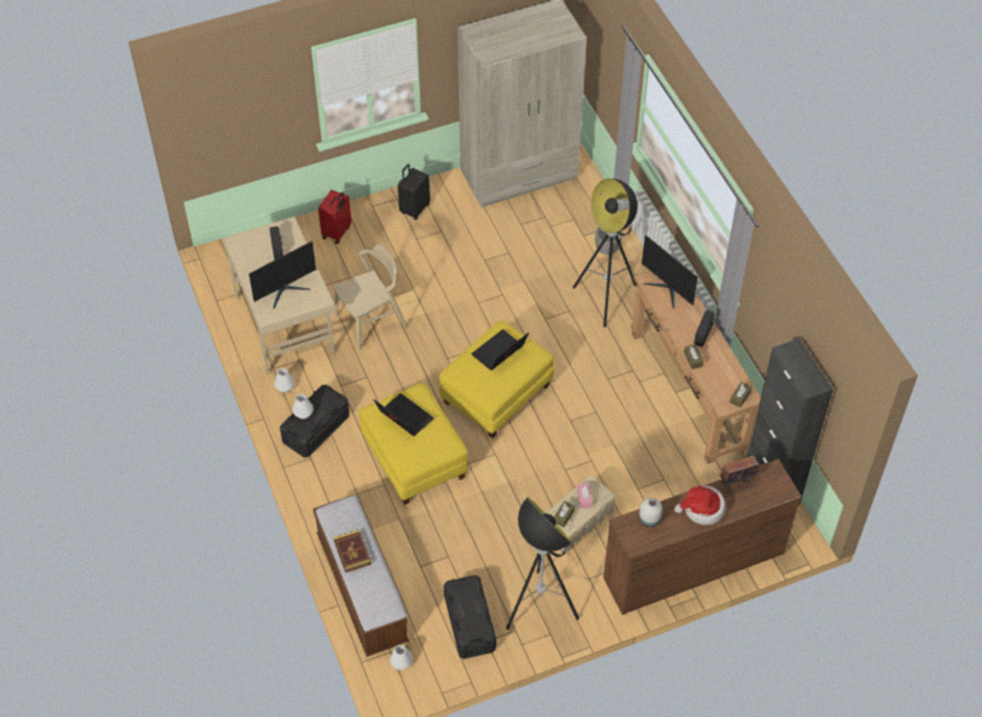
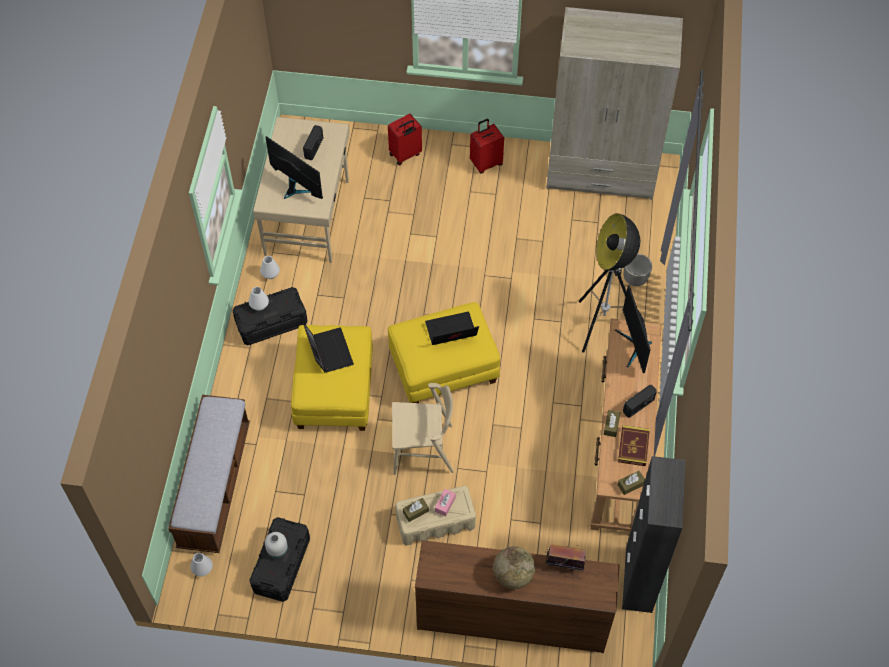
camera: 30 degrees right, 5 degrees up
monitor [249,241,316,308] -> monitor turned 135 degrees counterclockwise [266,136,323,199]
beige chair [333,244,407,350] -> beige chair moved to [392,383,454,475]
book [333,530,371,573] -> book moved to [618,425,650,466]
black suitcase [398,164,430,220] -> red suitcase [470,119,504,174]
floor lamp [506,497,579,630] -> none
white vase [639,498,663,527] -> white vase moved to [265,532,288,559]
hat [674,486,726,525] -> globe [493,546,535,589]

